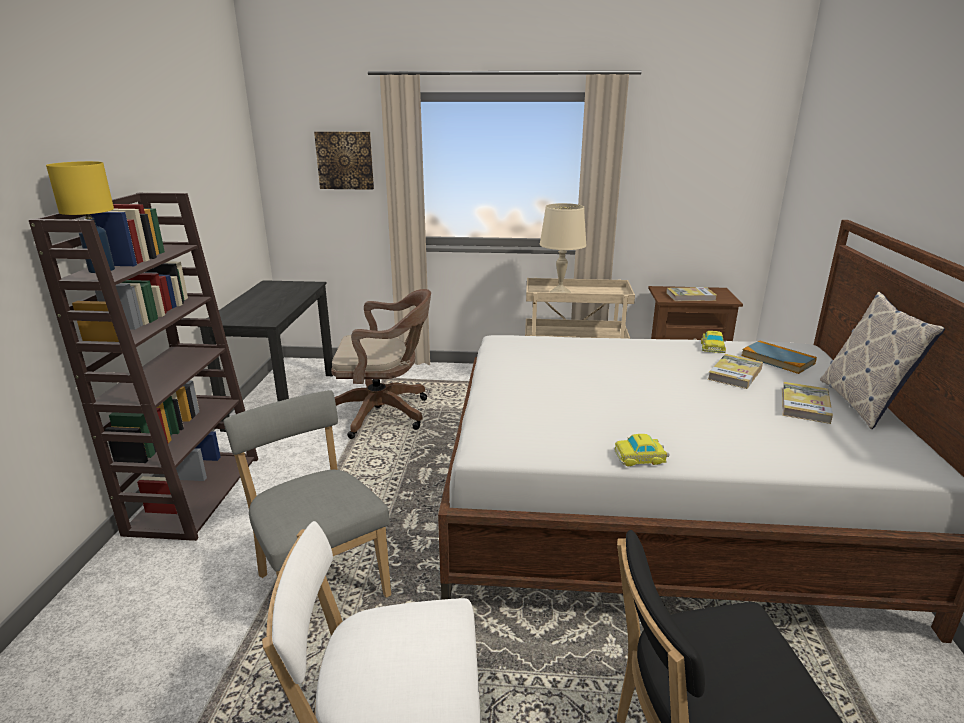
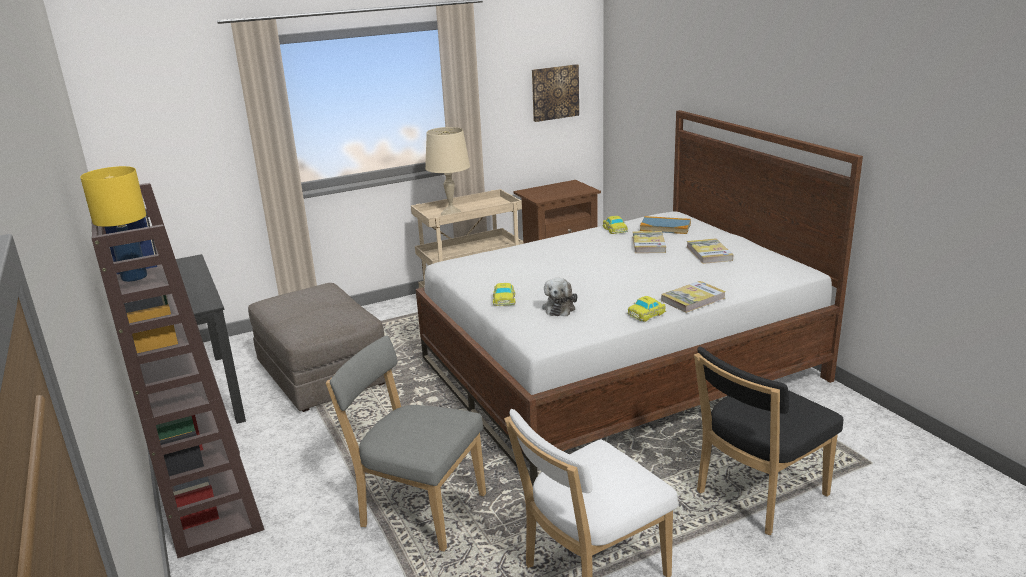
camera: 30 degrees left, 0 degrees up
picture [314,131,374,190] -> picture moved to [532,64,579,122]
brown office chair [331,289,431,439] -> grey ottoman [248,283,386,412]
book [666,287,716,301] -> book moved to [661,281,726,313]
pillow [820,292,945,429] -> none
none -> toy car [493,283,515,306]
none -> plush toy [542,278,577,316]

